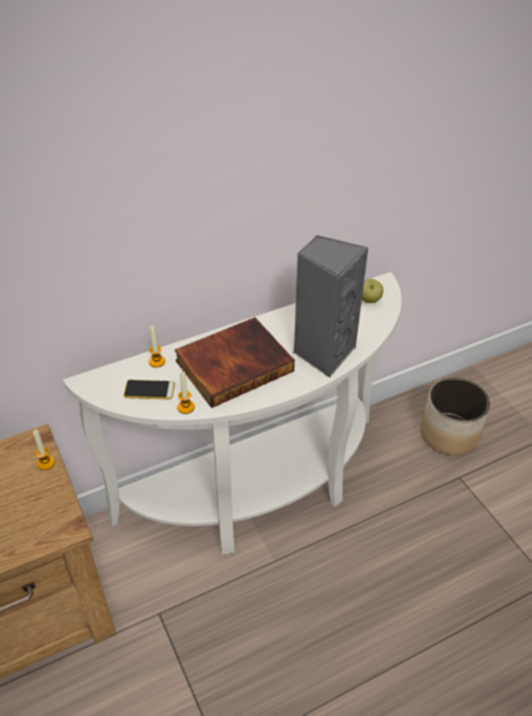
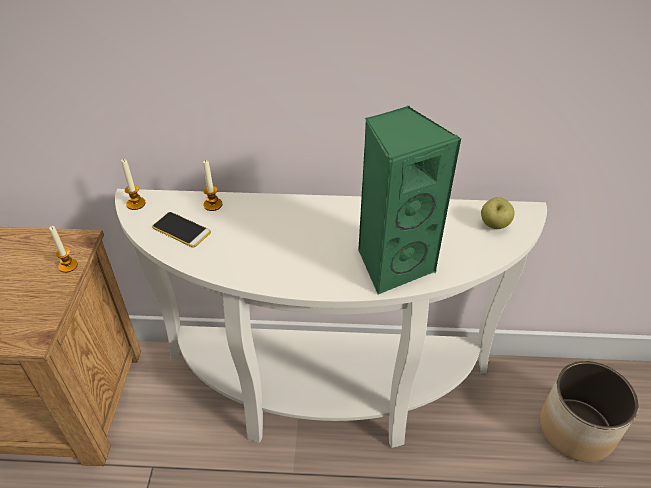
camera: 30 degrees right, 0 degrees up
book [174,317,295,408] -> none
candle [177,371,195,414] -> candle moved to [121,159,146,210]
grey speaker [293,235,368,378] -> green speaker [358,106,461,294]

